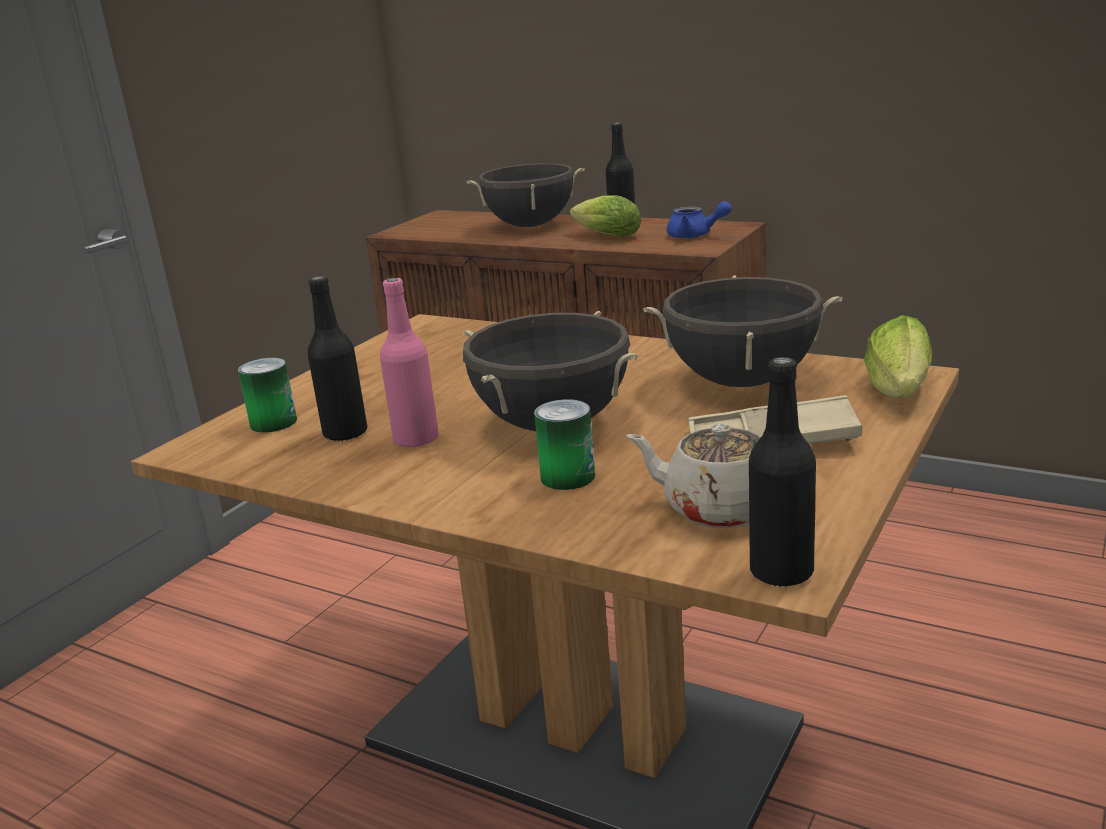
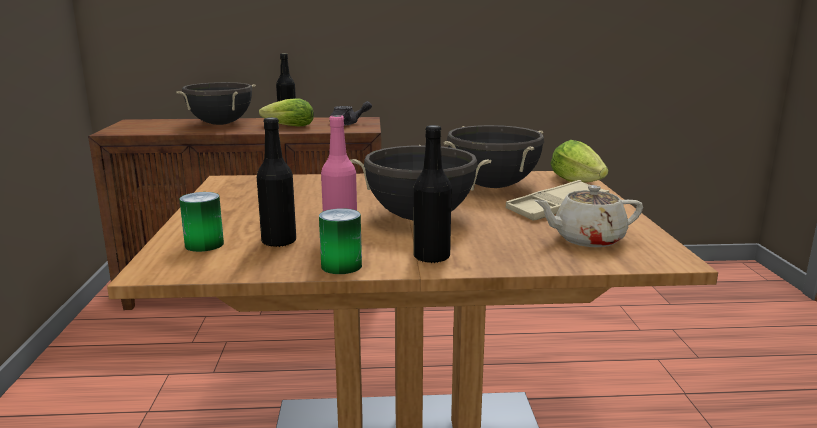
camera: 35 degrees left, 5 degrees down
can [534,399,595,490] -> can moved to [319,208,362,274]
blue teapot [667,201,732,239] -> grey teapot [331,101,372,126]
black bottle [749,357,816,588] -> black bottle moved to [414,125,452,264]

